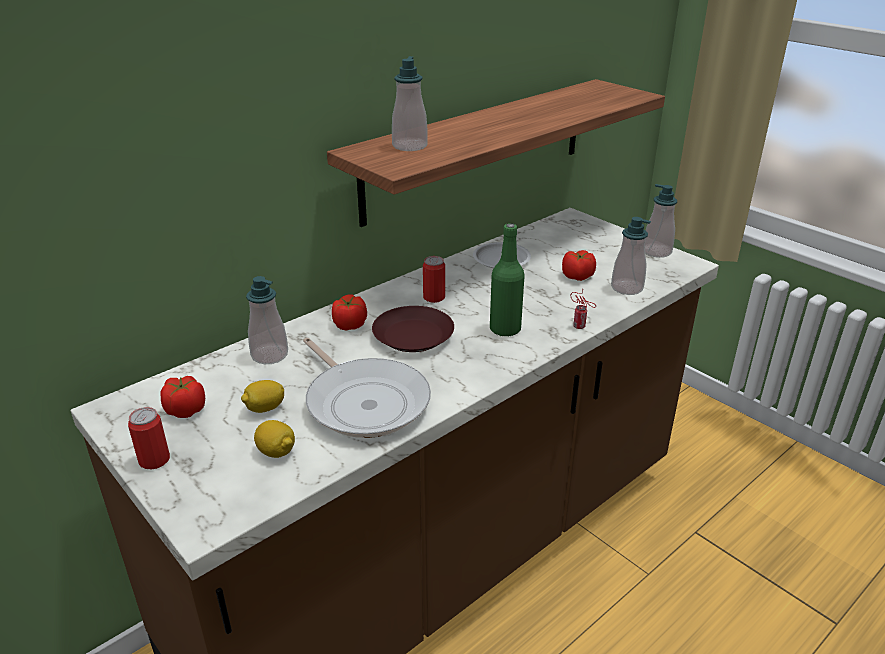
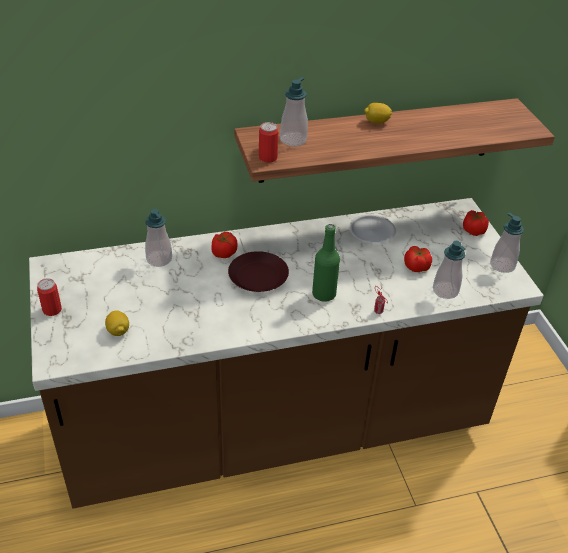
camera: 25 degrees right, 10 degrees up
tomato [161,376,205,418] -> tomato moved to [463,210,489,236]
lemon [241,380,284,413] -> lemon moved to [364,103,392,124]
frying pan [303,338,431,438] -> none
can [423,256,445,303] -> can moved to [259,122,278,163]

